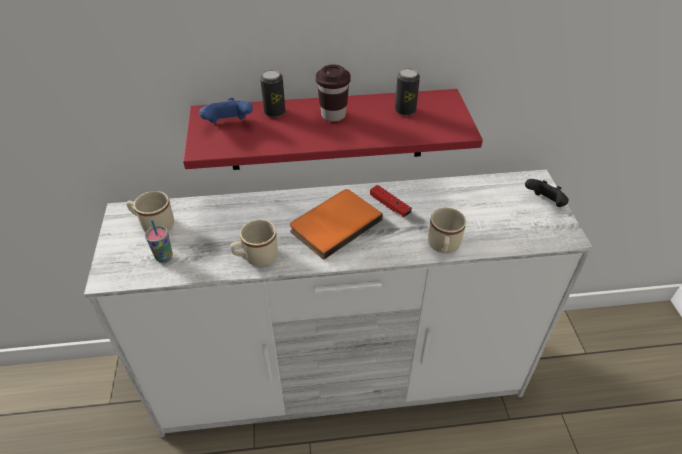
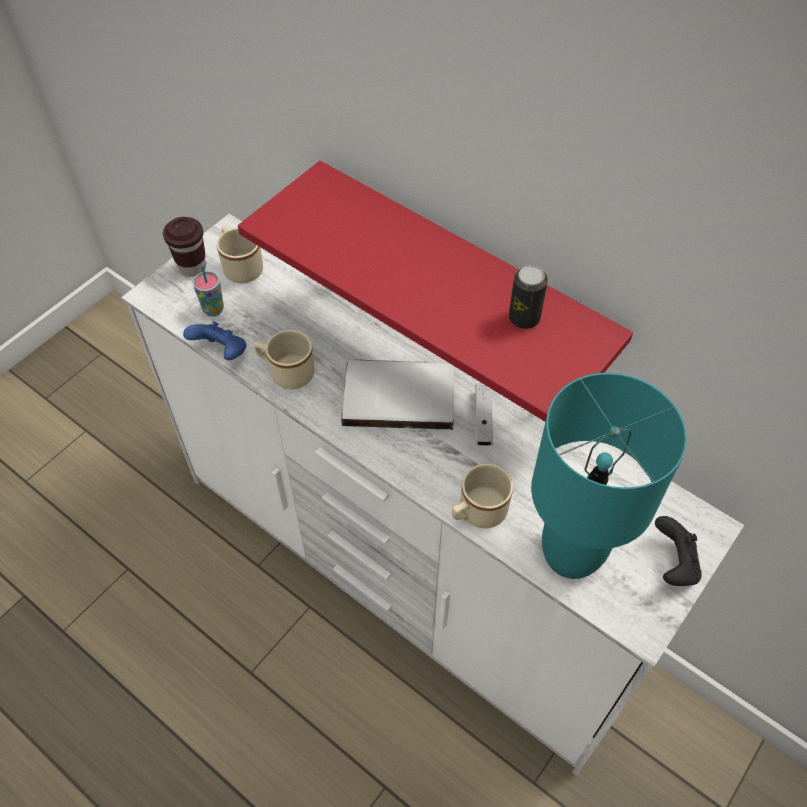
camera: 45 degrees right, 10 degrees up
blue game controller [199,98,253,123] -> blue game controller moved to [183,321,246,360]
can [260,70,285,118] -> none
orange book [290,189,383,260] -> white book [341,360,454,430]
brown cup [316,64,351,122] -> brown cup moved to [163,217,206,277]
red game controller [370,185,412,217] -> white game controller [475,383,493,446]
none -> turquoise table lamp [531,373,687,579]

